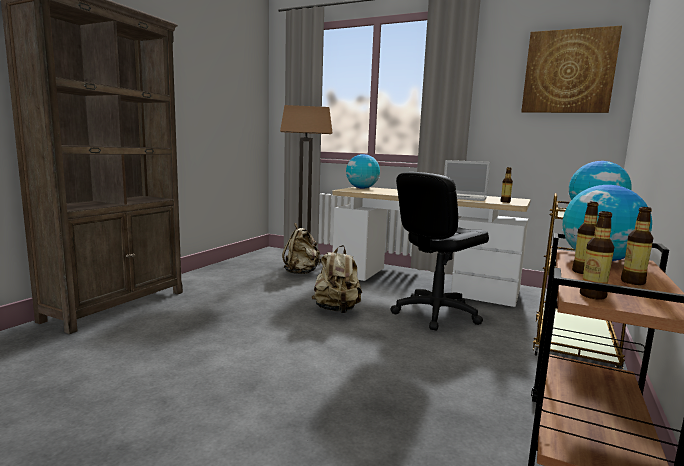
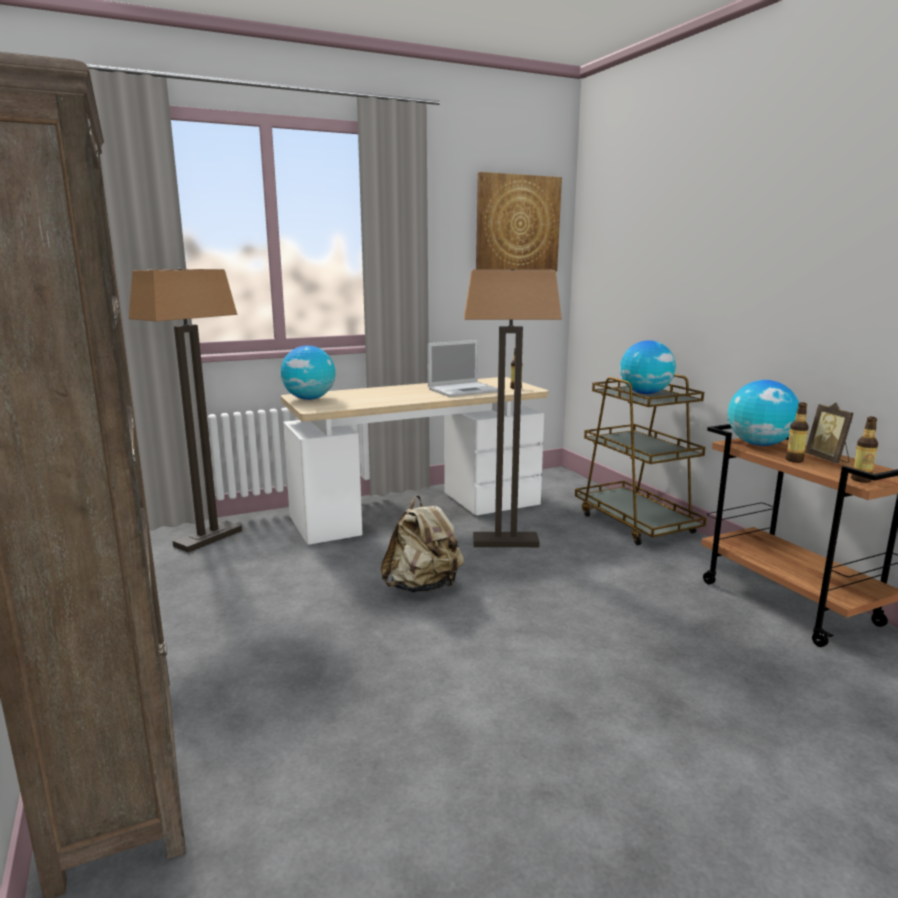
camera: 50 degrees left, 5 degrees up
beige backpack [282,223,320,274] -> none
black office chair [390,172,489,331] -> floor lamp [464,269,562,547]
bottle [621,207,653,285] -> picture frame [805,402,854,464]

